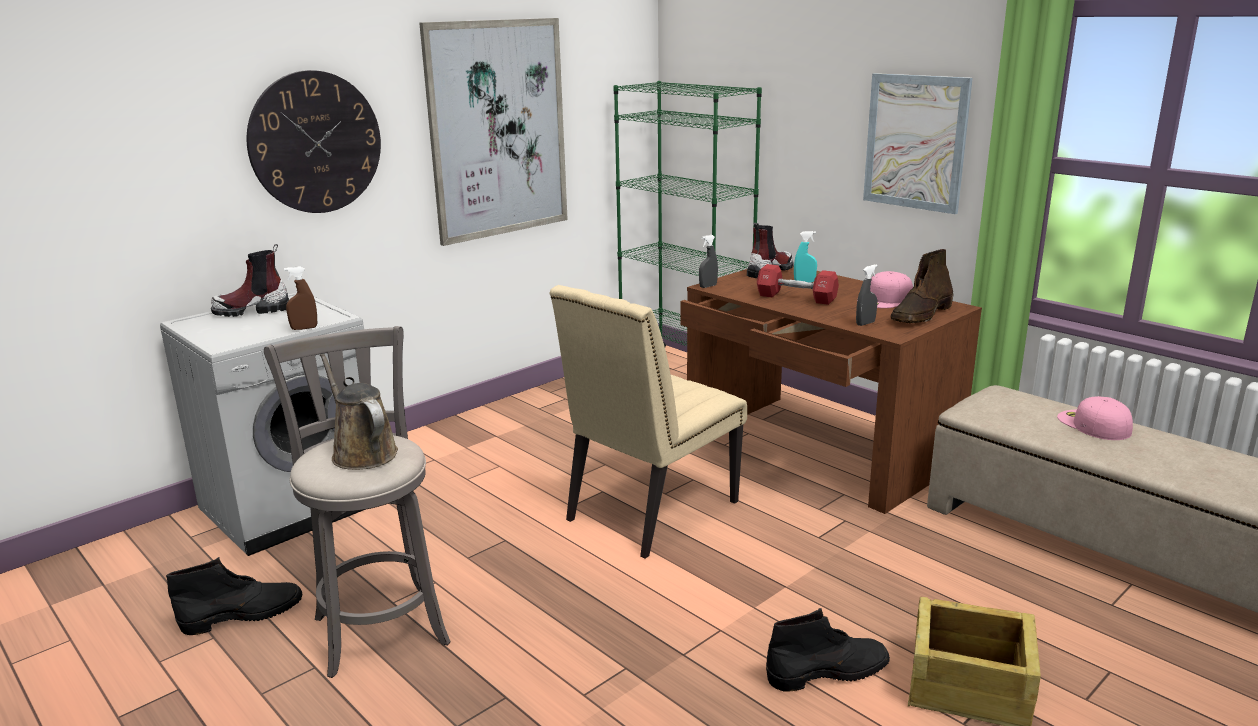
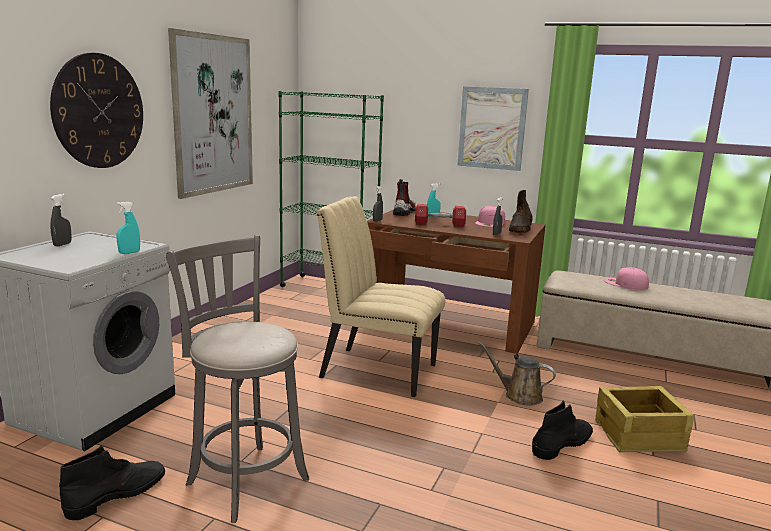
camera: 25 degrees left, 5 degrees down
boot [211,244,289,317] -> grey spray bottle [51,194,72,247]
brown spray bottle [284,266,317,330] -> turquoise spray bottle [116,201,140,254]
brown watering can [319,354,398,470] -> brown watering can moved to [478,342,556,405]
beige chair [550,285,747,559] -> beige chair turned 90 degrees clockwise [317,196,445,397]

